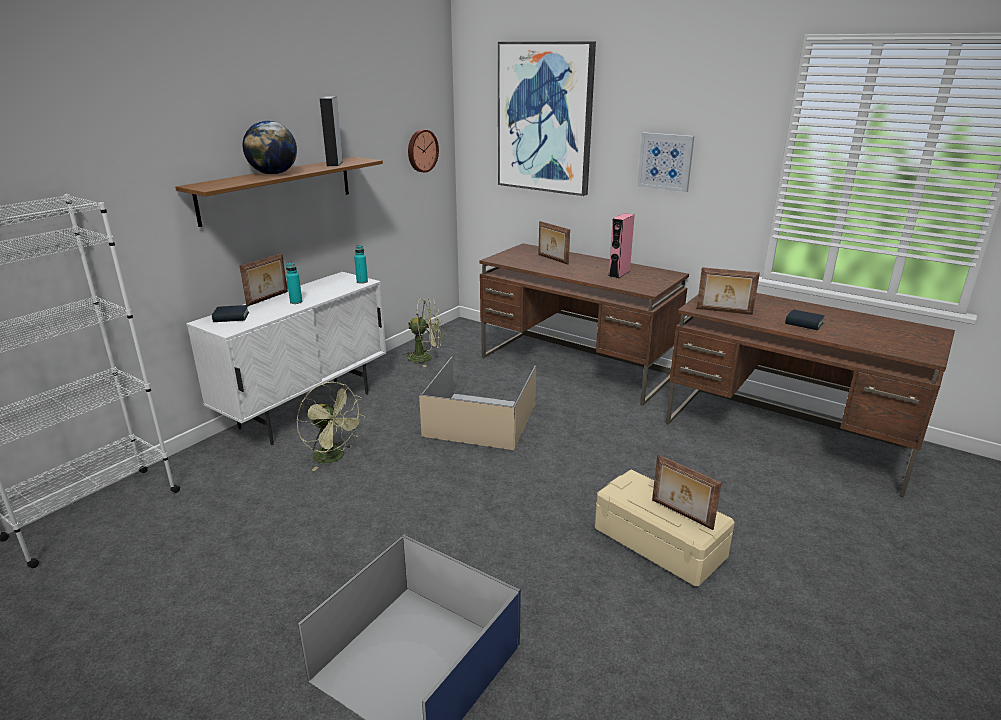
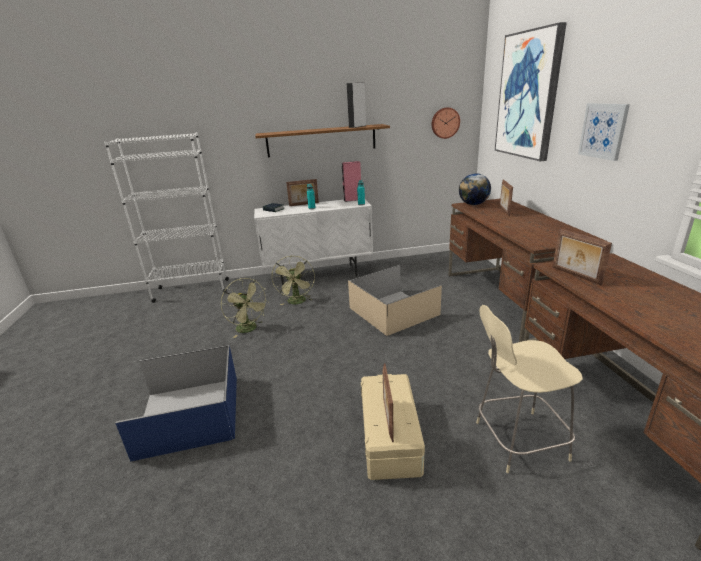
camera: 45 degrees right, 0 degrees up
globe [243,121,297,175] -> globe moved to [459,173,491,205]
green fan [403,298,442,367] -> green fan moved to [221,278,269,338]
pink speaker [608,213,635,279] -> pink speaker moved to [342,161,361,202]
book [785,310,825,330] -> none
none -> beige stool [476,305,583,473]

